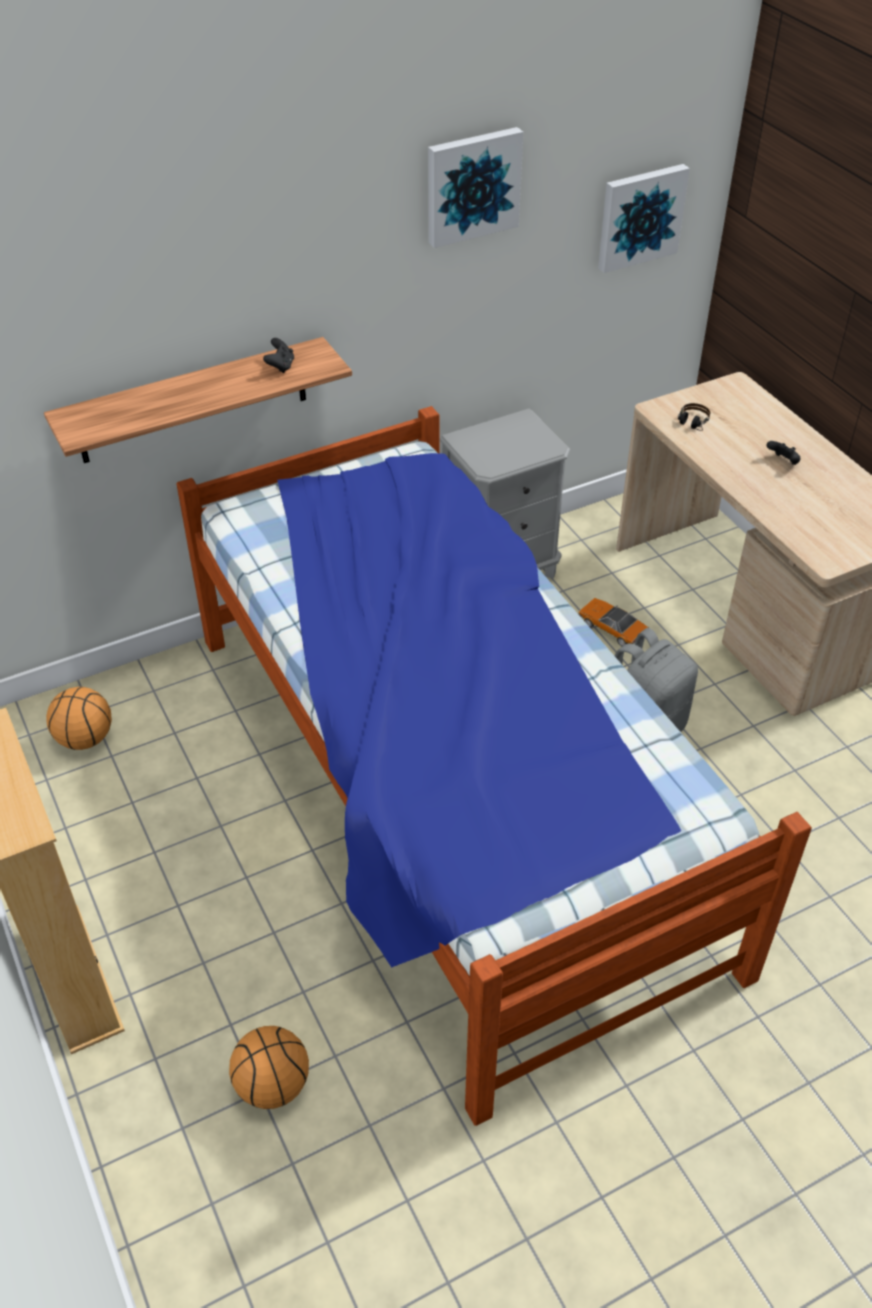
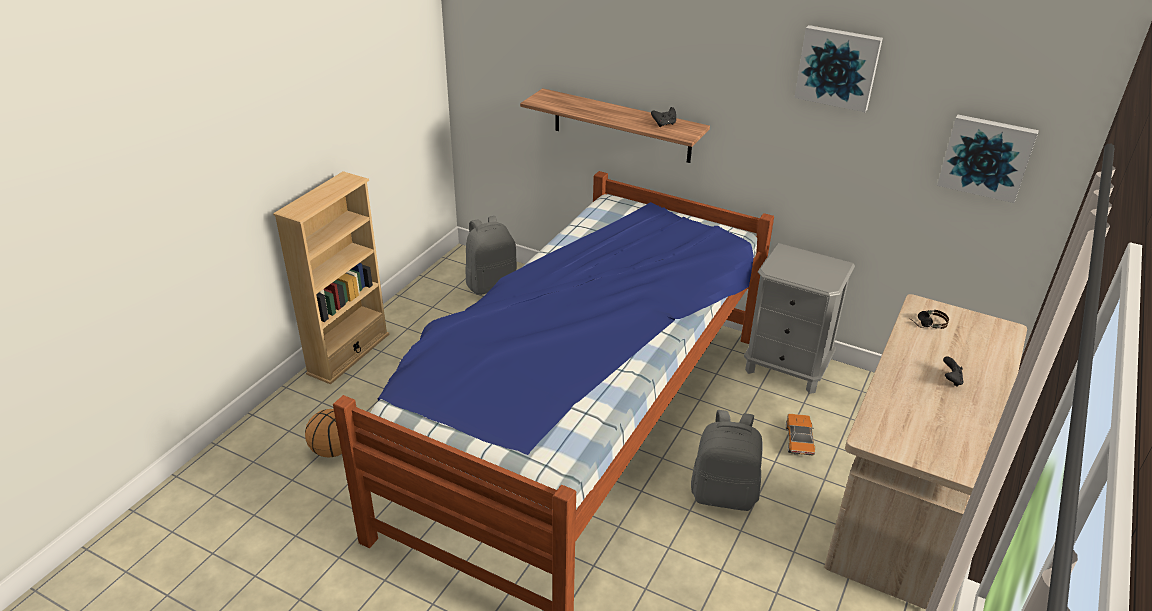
camera: 55 degrees right, 10 degrees down
basketball [46,687,112,750] -> grey backpack [465,216,517,295]

